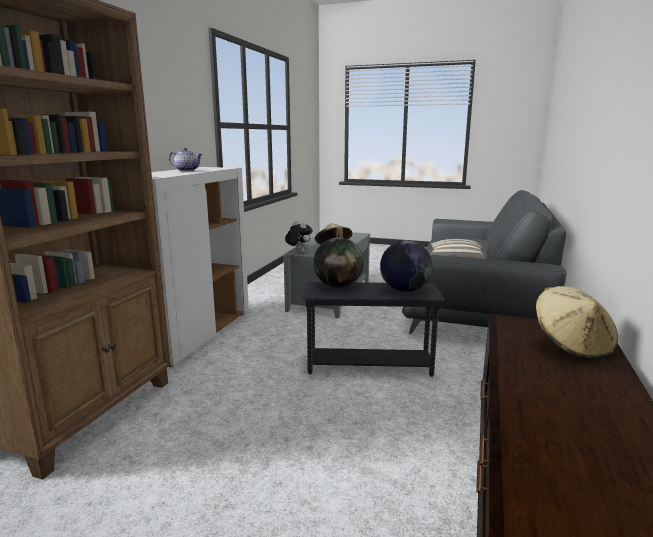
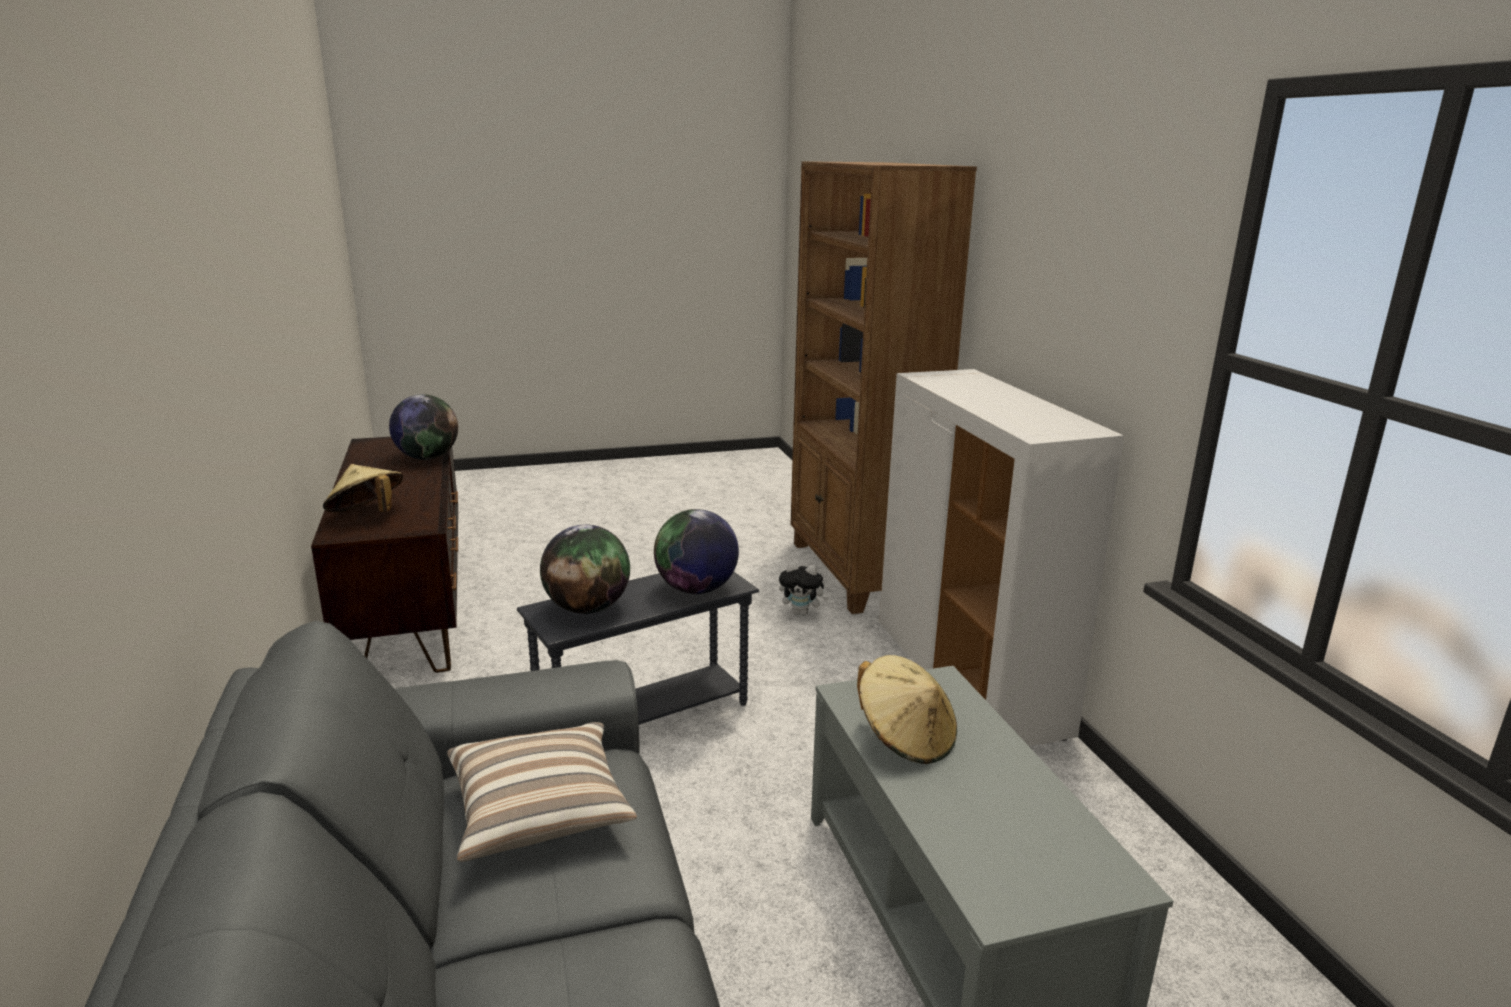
camera: 145 degrees right, 5 degrees up
teapot [169,148,203,171] -> none
plush toy [285,221,313,253] -> plush toy moved to [779,562,829,616]
none -> globe [389,394,458,460]

